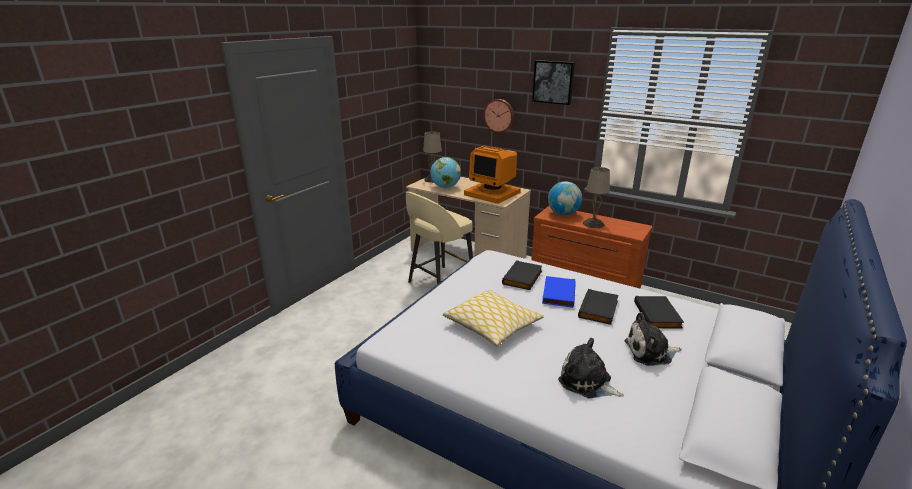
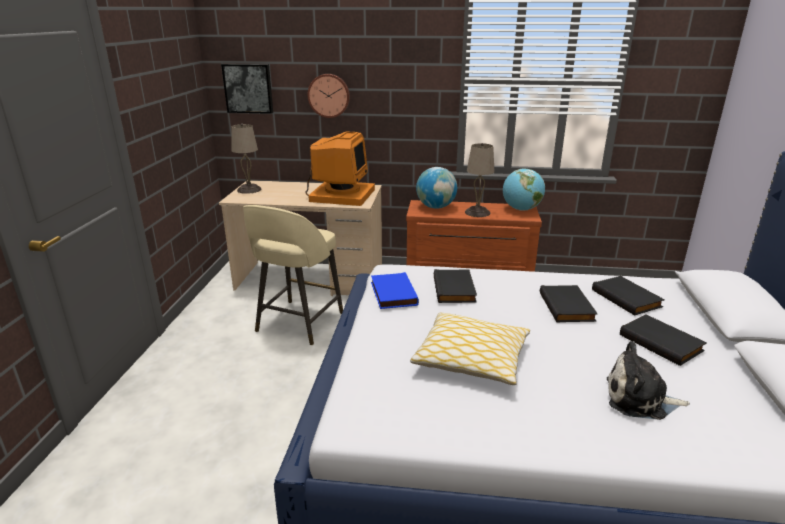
camera: 25 degrees left, 0 degrees up
globe [430,157,461,188] -> globe moved to [503,168,545,211]
monitor [464,146,521,204] -> monitor turned 90 degrees counterclockwise [305,131,375,206]
picture [532,60,575,105] -> picture moved to [221,64,273,114]
blue book [542,276,576,308] -> blue book moved to [371,272,419,309]
plush toy [624,312,681,366] -> black book [620,314,707,366]

